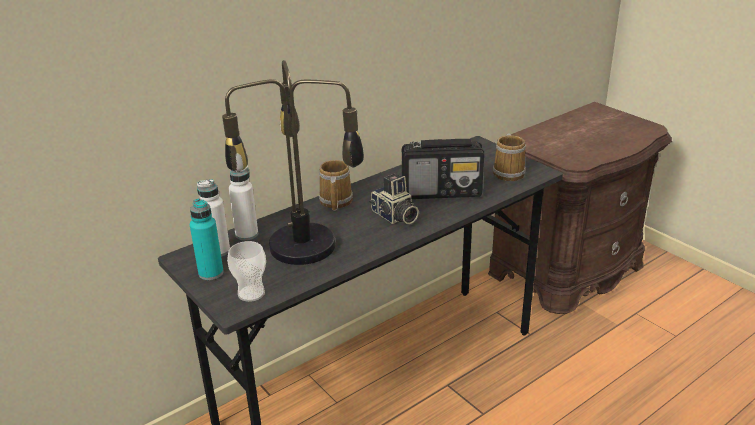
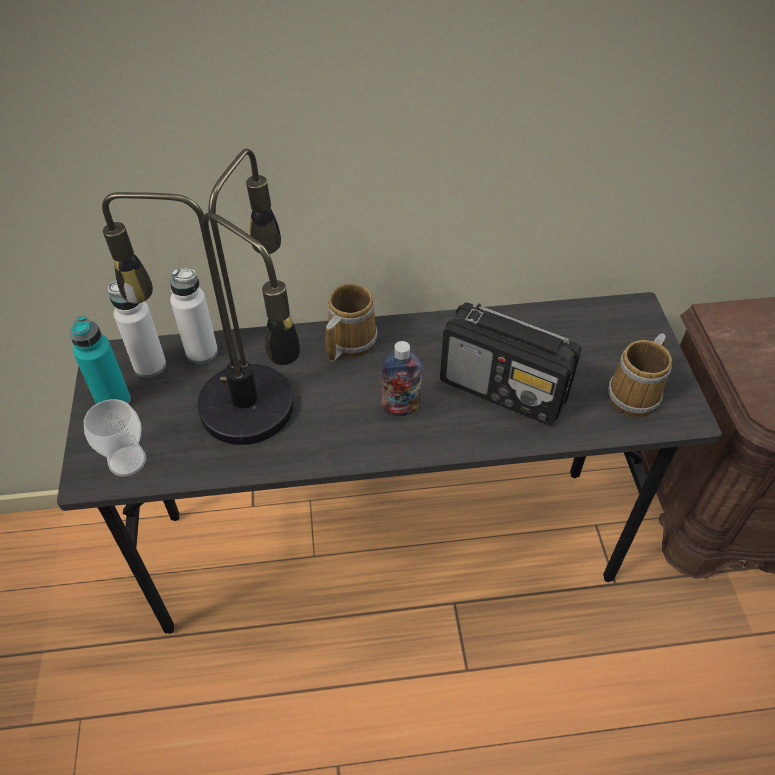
camera: 30 degrees right, 20 degrees up
camera [369,174,419,224] -> bottle [381,341,422,416]

